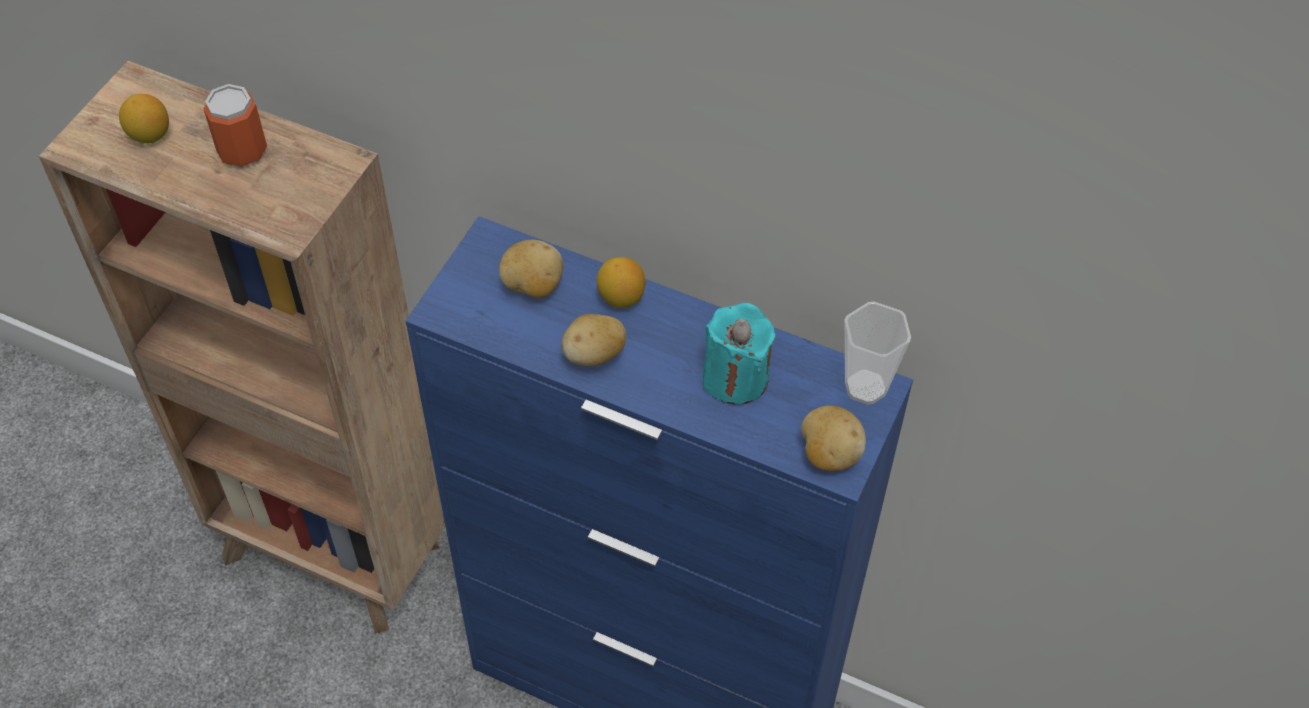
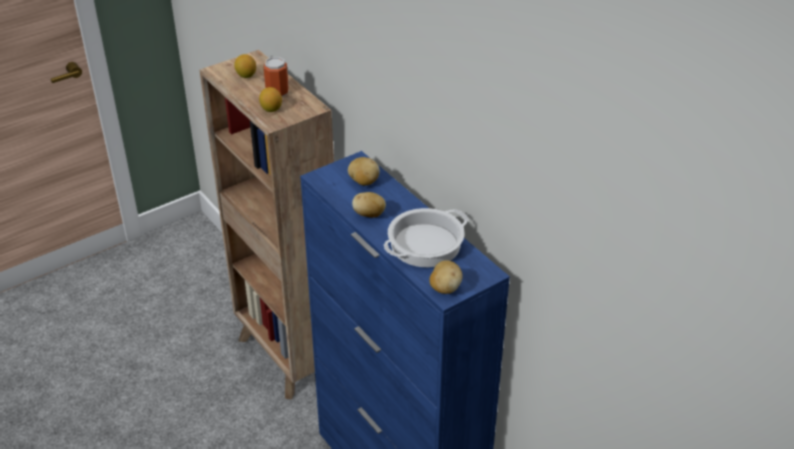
camera: 30 degrees right, 15 degrees down
lemon [597,257,646,308] -> lemon moved to [259,87,282,112]
turquoise candle [702,303,776,405] -> cooking pot [384,208,469,267]
cup [845,302,911,405] -> none

